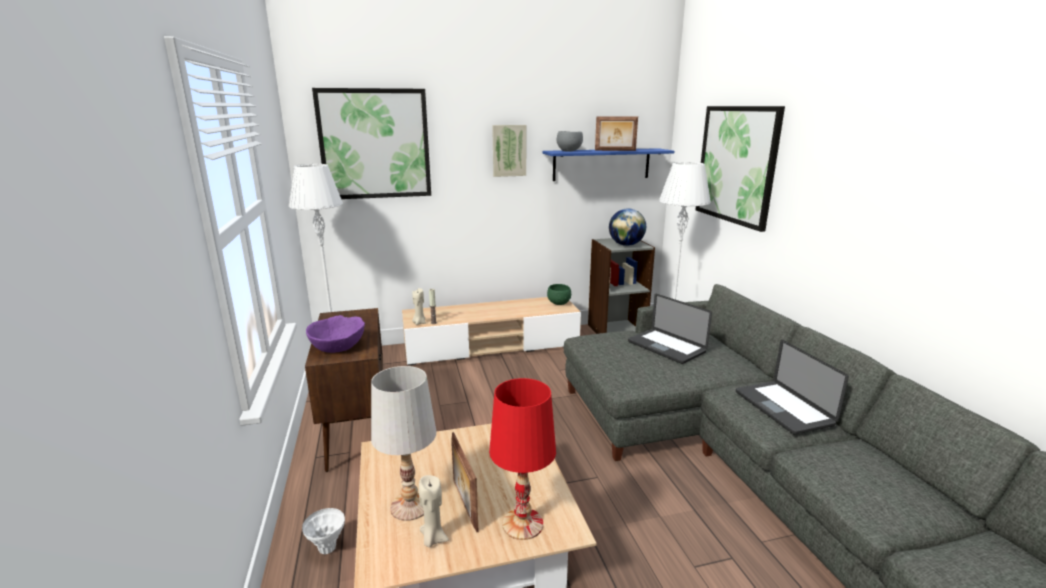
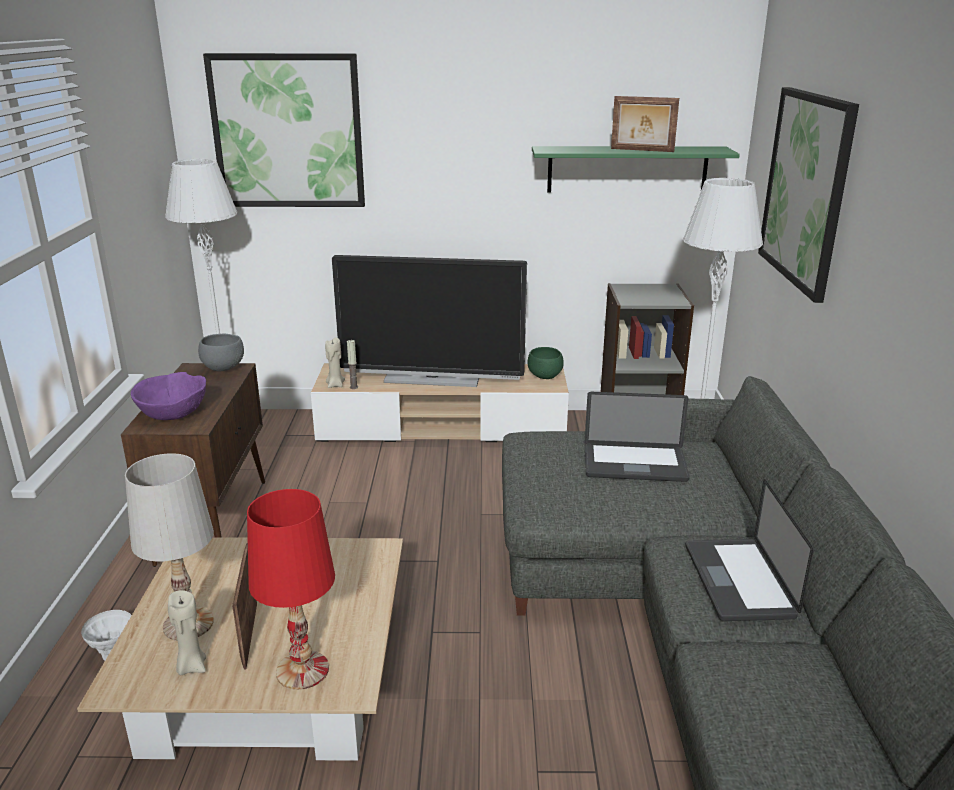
camera: 15 degrees right, 5 degrees up
picture [492,125,526,177] -> none
blue shelf [543,148,674,181] -> green shelf [532,146,740,193]
grey bowl [557,131,583,152] -> grey bowl moved to [198,334,244,371]
globe [609,208,646,246] -> none
laptop [628,294,712,364] -> laptop turned 60 degrees counterclockwise [585,392,690,482]
none -> television [332,255,527,387]

